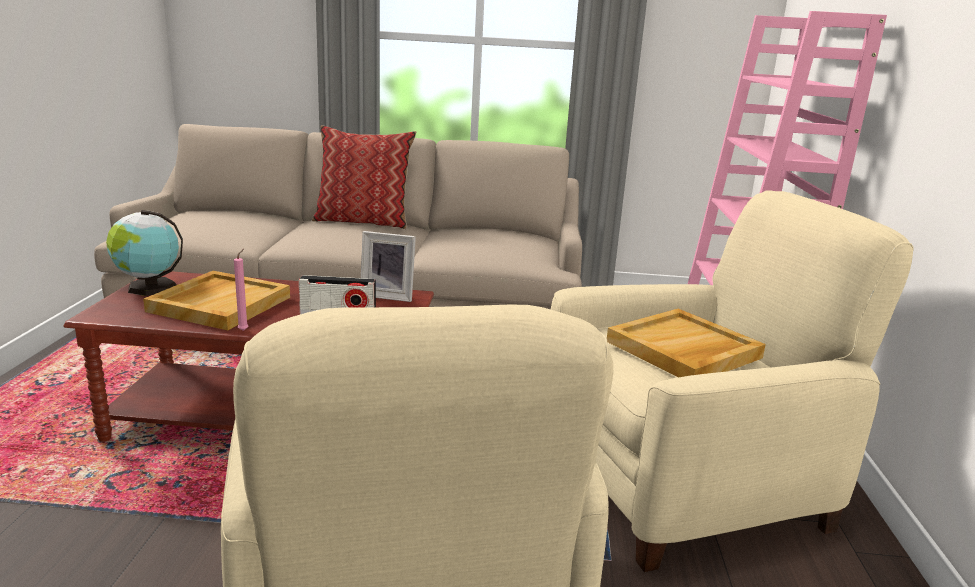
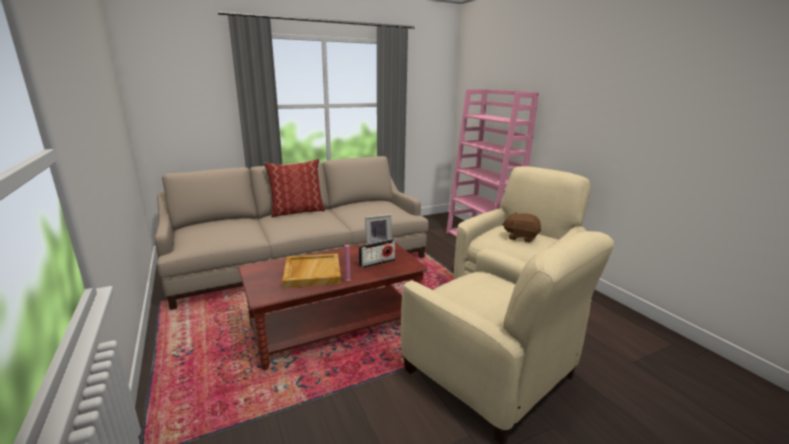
camera: 30 degrees left, 0 degrees up
globe [106,210,183,296] -> none
beige tray [607,309,766,378] -> brown plush toy [502,212,541,242]

